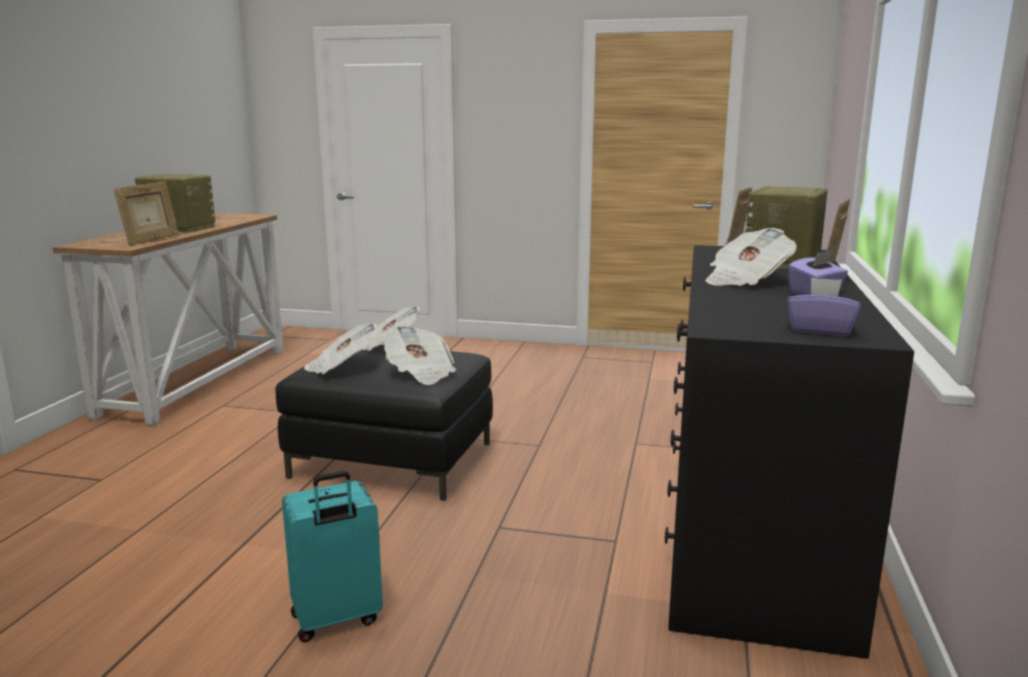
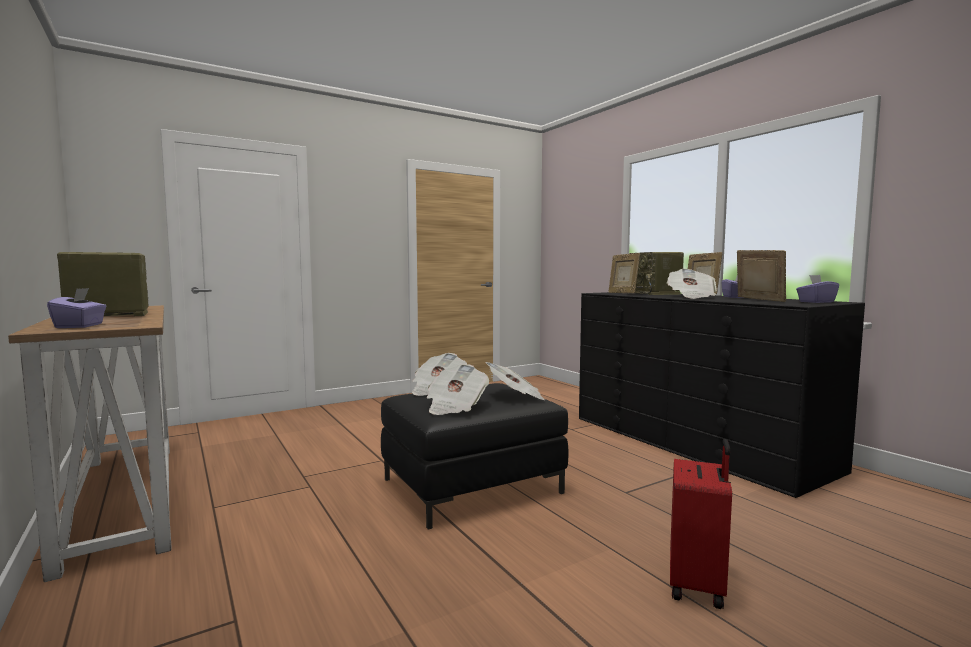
camera: 45 degrees left, 10 degrees down
picture frame [114,181,179,245] -> picture frame moved to [737,250,786,302]
turquoise suitcase [282,471,383,642] -> red suitcase [670,439,732,609]
none -> purple tissue box [47,288,107,328]

